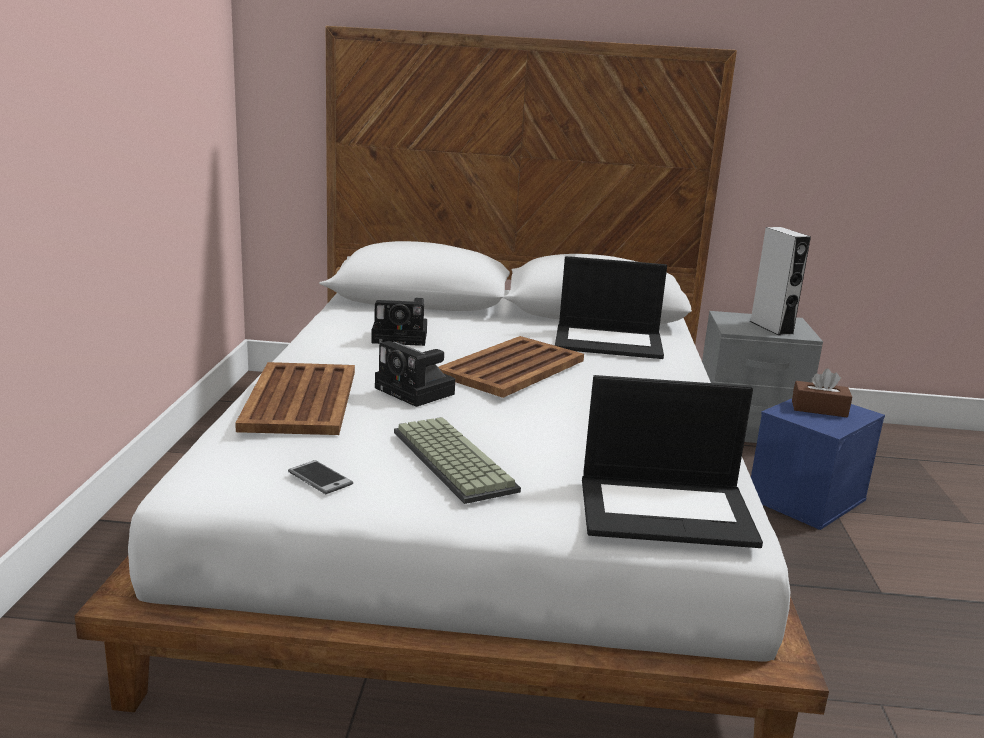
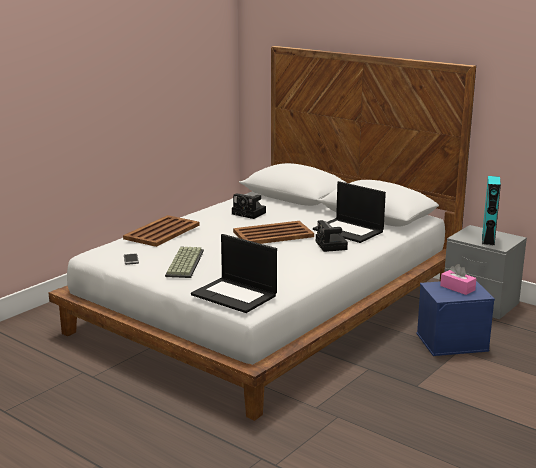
camera: 35 degrees right, 0 degrees up
camera [375,341,455,407] -> camera moved to [316,220,348,252]
grey speaker [750,227,811,336] -> turquoise speaker [482,176,501,246]
brown tissue box [792,368,852,417] -> pink tissue box [440,264,477,295]

